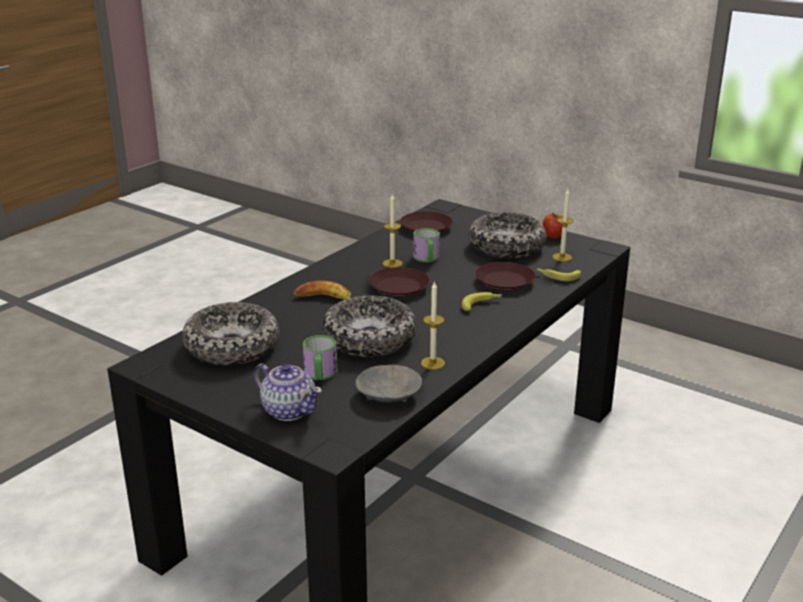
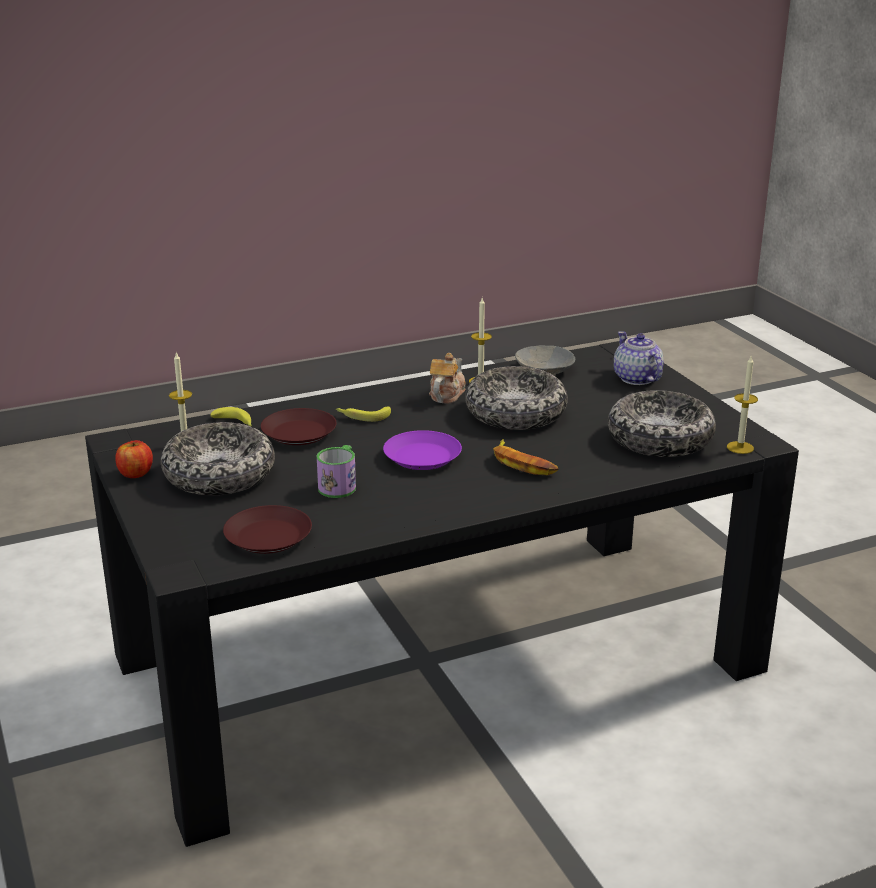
camera: 150 degrees left, 0 degrees up
mug [303,335,337,380] -> none
brown plate [369,267,430,297] -> purple plate [383,430,462,470]
candle [383,194,402,268] -> candle moved to [727,356,758,454]
none -> teapot [429,353,466,404]

